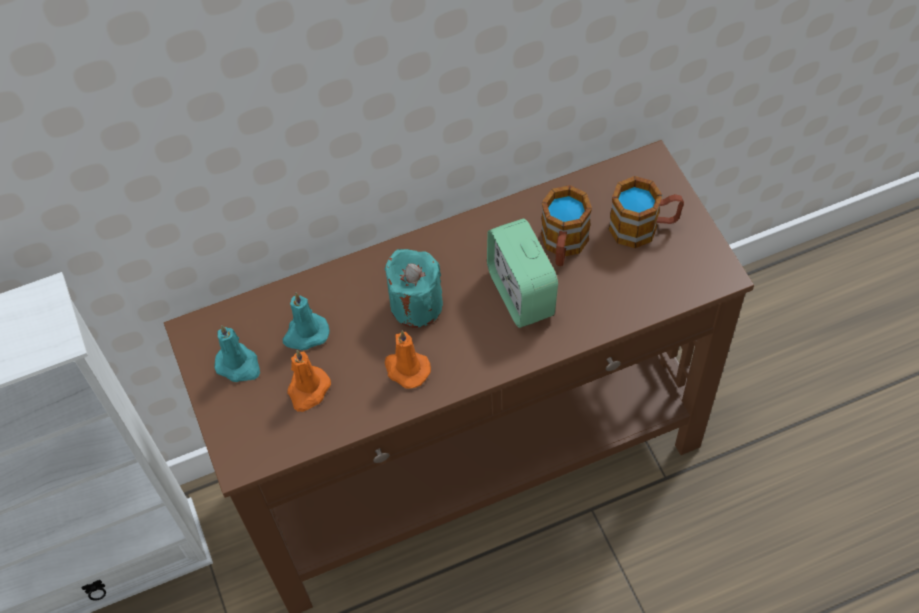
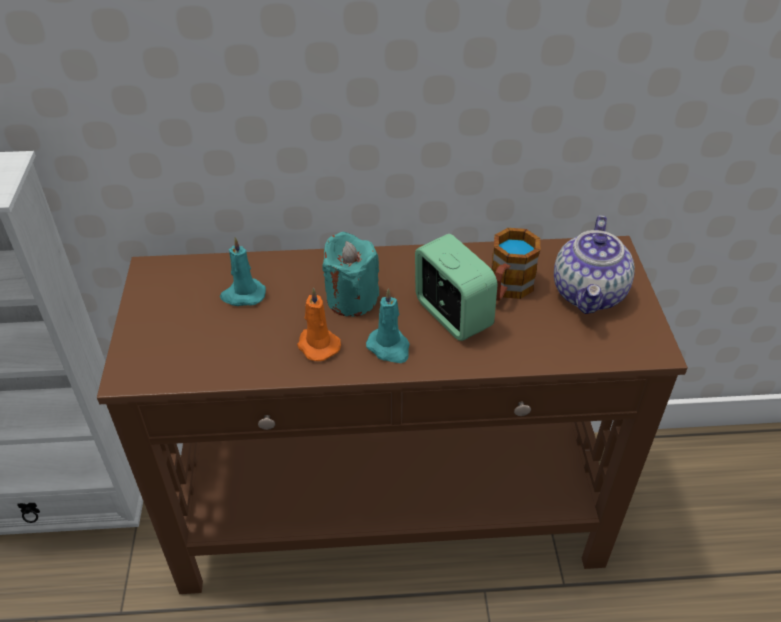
camera: 15 degrees right, 15 degrees down
turquoise candle [214,325,260,382] -> turquoise candle moved to [366,288,410,363]
orange candle [287,350,331,412] -> none
alarm clock [487,219,558,328] -> alarm clock turned 150 degrees clockwise [415,234,498,341]
mug [609,176,684,248] -> teapot [554,215,635,314]

